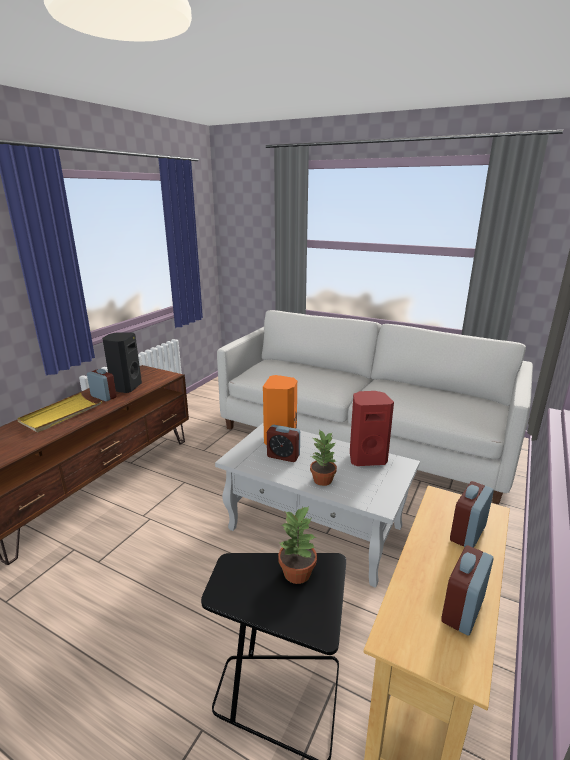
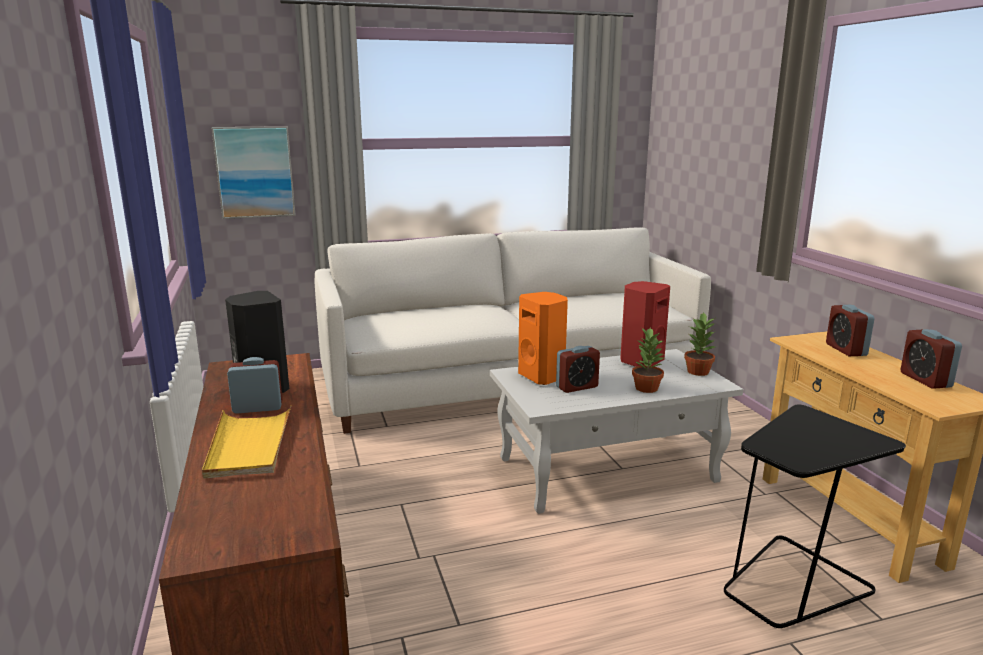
camera: 45 degrees left, 5 degrees down
potted plant [278,506,317,584] -> potted plant moved to [684,312,716,376]
none -> picture [211,126,296,219]

